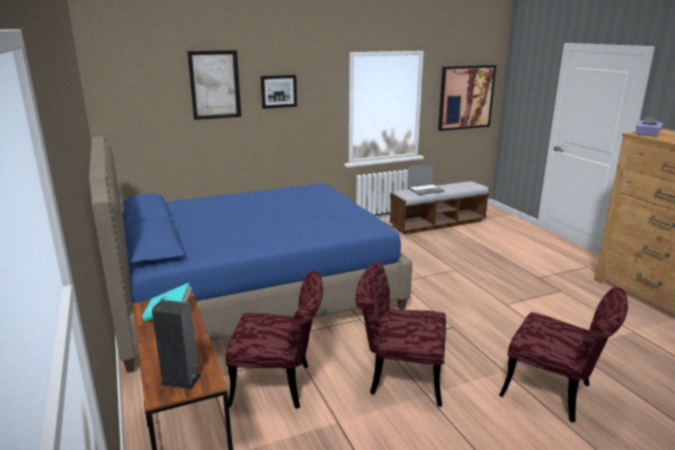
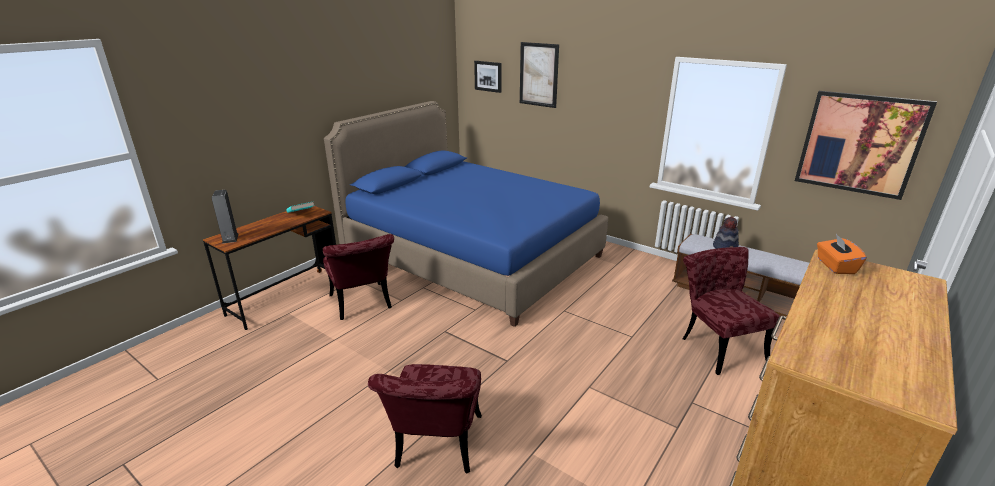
camera: 60 degrees right, 5 degrees up
picture [260,75,297,109] -> picture moved to [474,61,502,93]
red chair [356,262,446,407] -> red chair moved to [683,247,780,375]
laptop [408,164,445,195] -> hat [713,217,739,249]
purple tissue box [636,117,663,136] -> orange tissue box [817,234,867,274]

